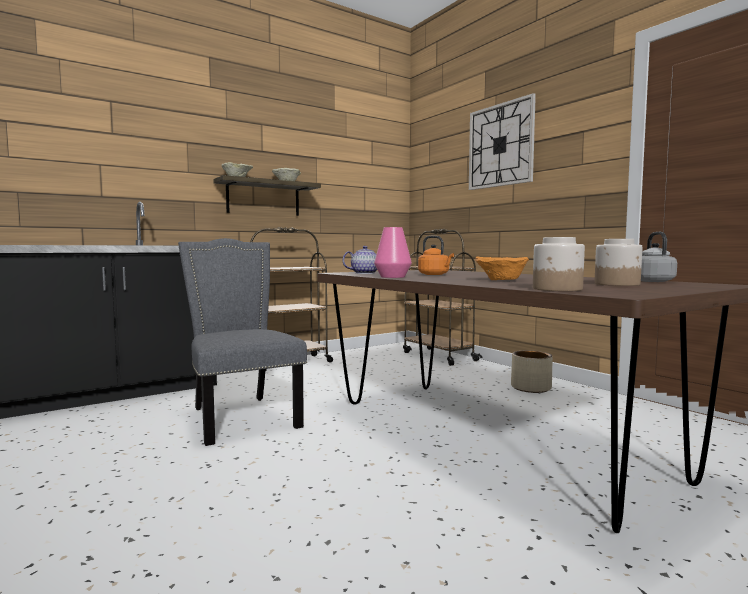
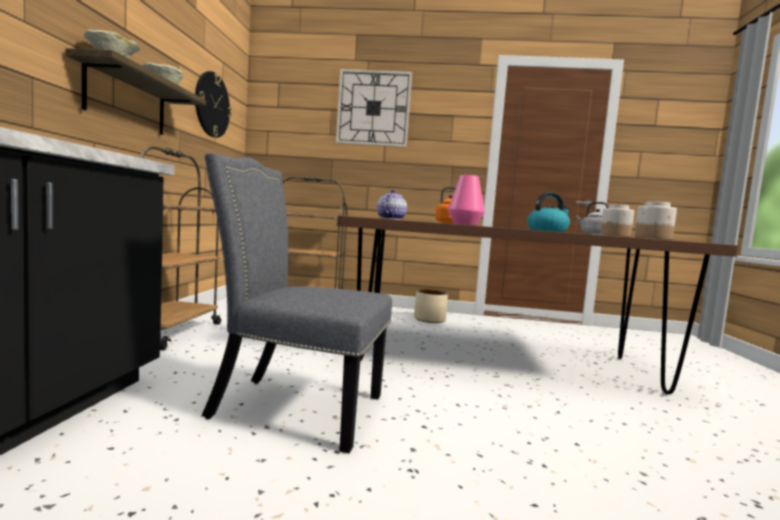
camera: 50 degrees left, 0 degrees up
orange bowl [475,257,529,280] -> kettle [527,192,571,232]
none -> wall clock [195,71,232,138]

